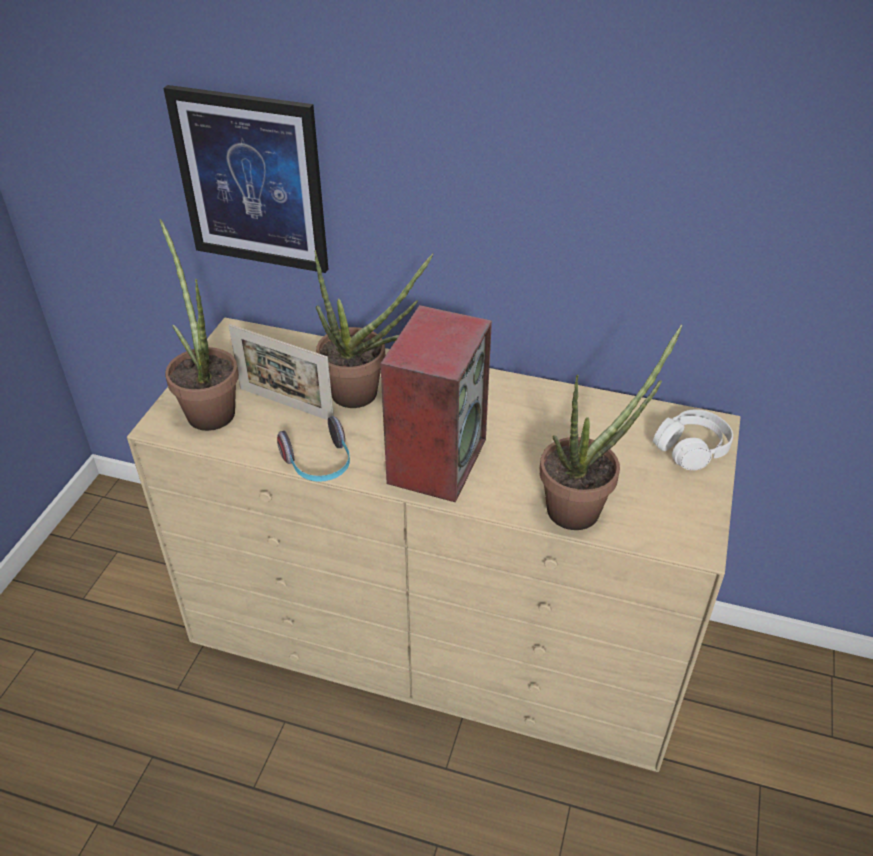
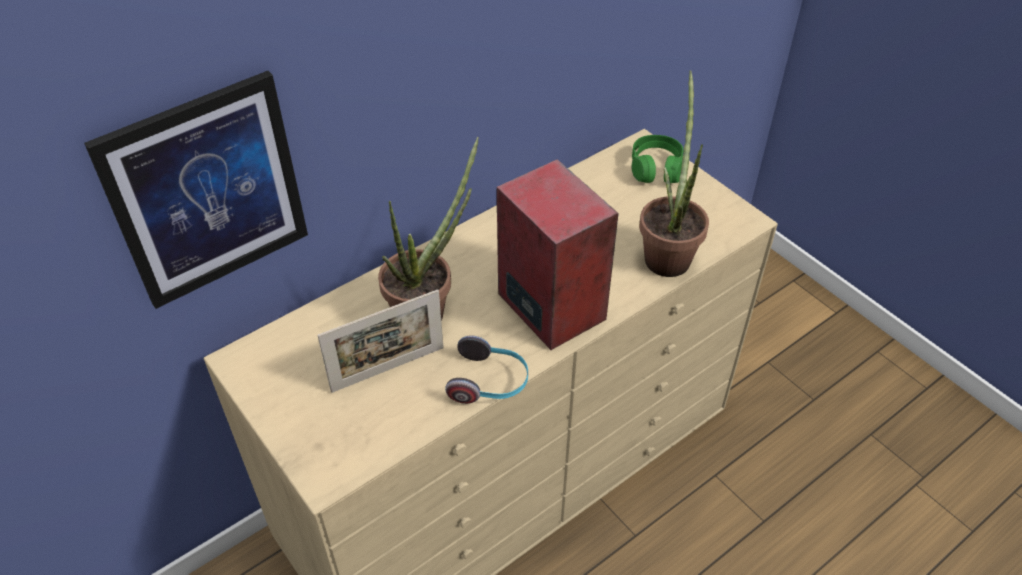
camera: 55 degrees left, 5 degrees up
potted plant [159,219,239,431] -> none
white headphones [653,409,733,470] -> green headphones [632,135,683,183]

